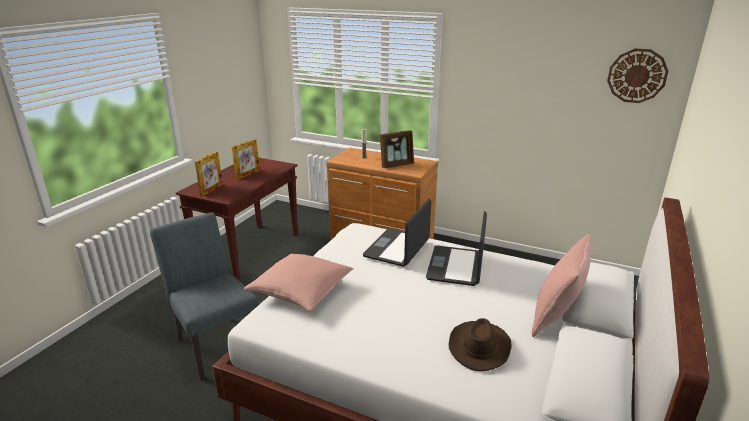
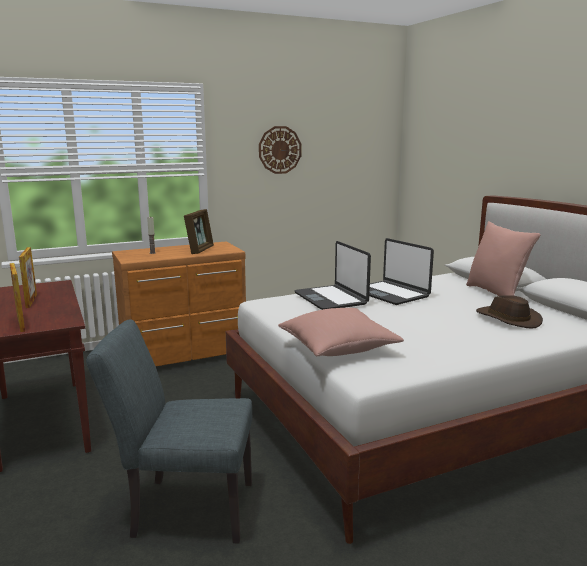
camera: 50 degrees left, 10 degrees down
wall clock [607,48,668,103] -> wall clock moved to [259,126,301,174]

